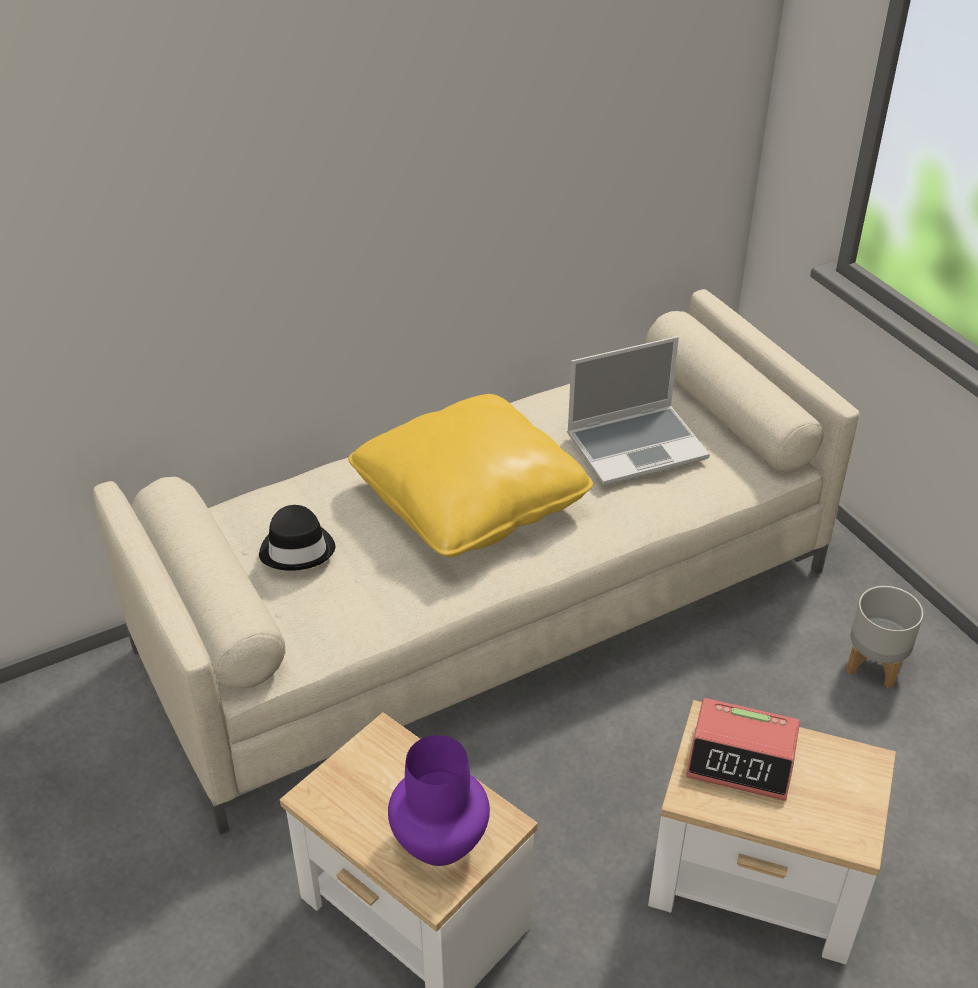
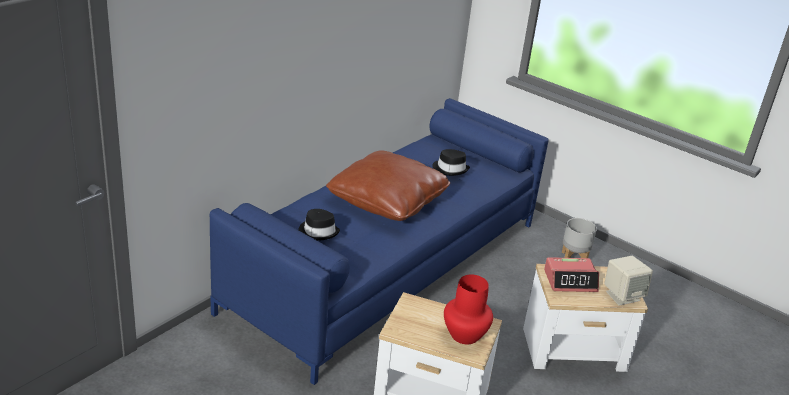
camera: 25 degrees left, 10 degrees down
beige sofa [93,289,859,835] -> blue sofa [210,98,549,385]
yellow pillow [348,394,593,557] -> brown pillow [326,150,450,221]
purple vase [388,735,490,866] -> red vase [444,274,493,345]
laptop [567,336,710,485] -> black hat [432,149,470,176]
none -> beige speaker [604,256,653,306]

